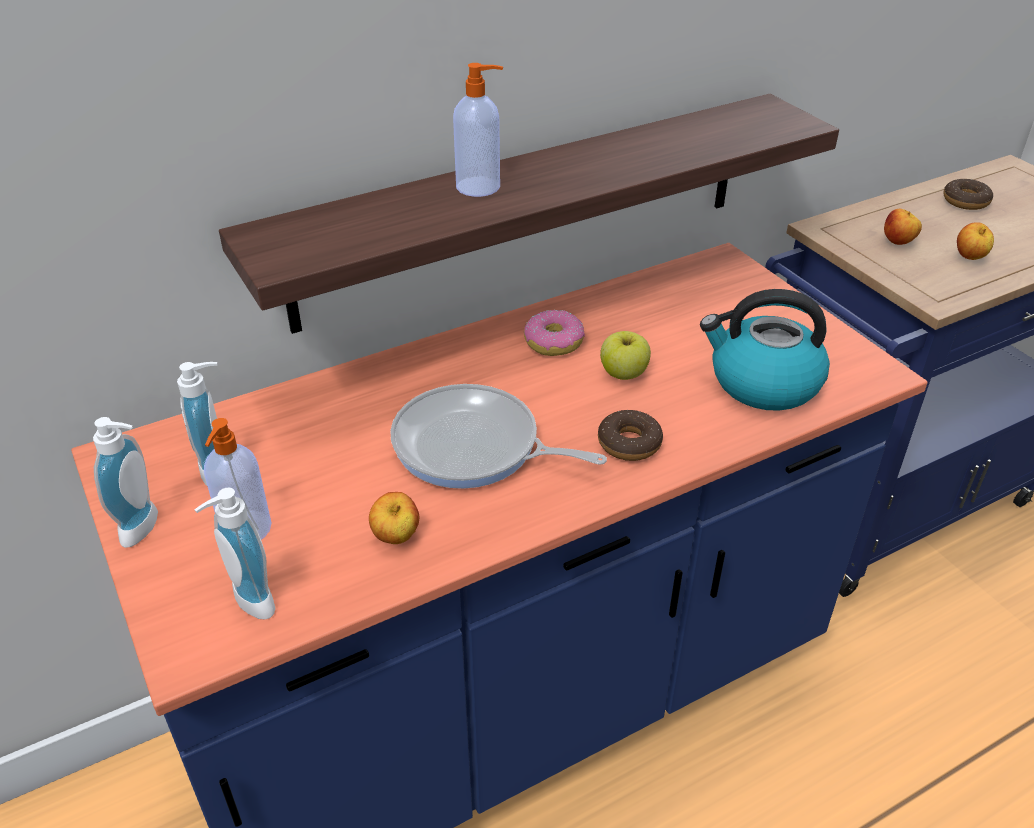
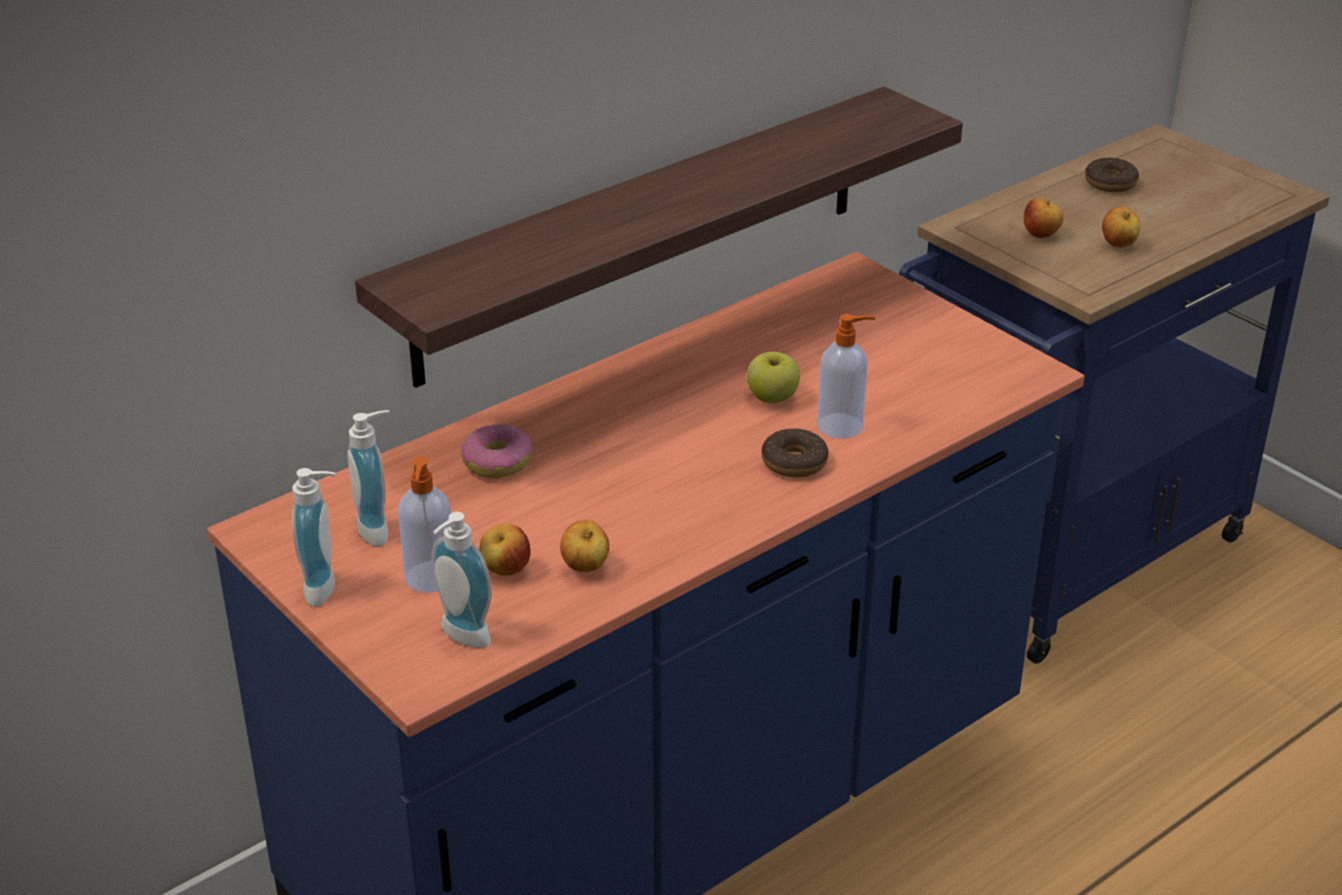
camera: 10 degrees left, 5 degrees down
frying pan [390,384,607,489] -> none
soap dispenser [453,63,503,197] -> soap dispenser moved to [817,314,875,439]
donut [524,310,585,356] -> donut moved to [461,424,533,478]
kettle [700,289,830,411] -> none
none -> apple [479,524,531,576]

